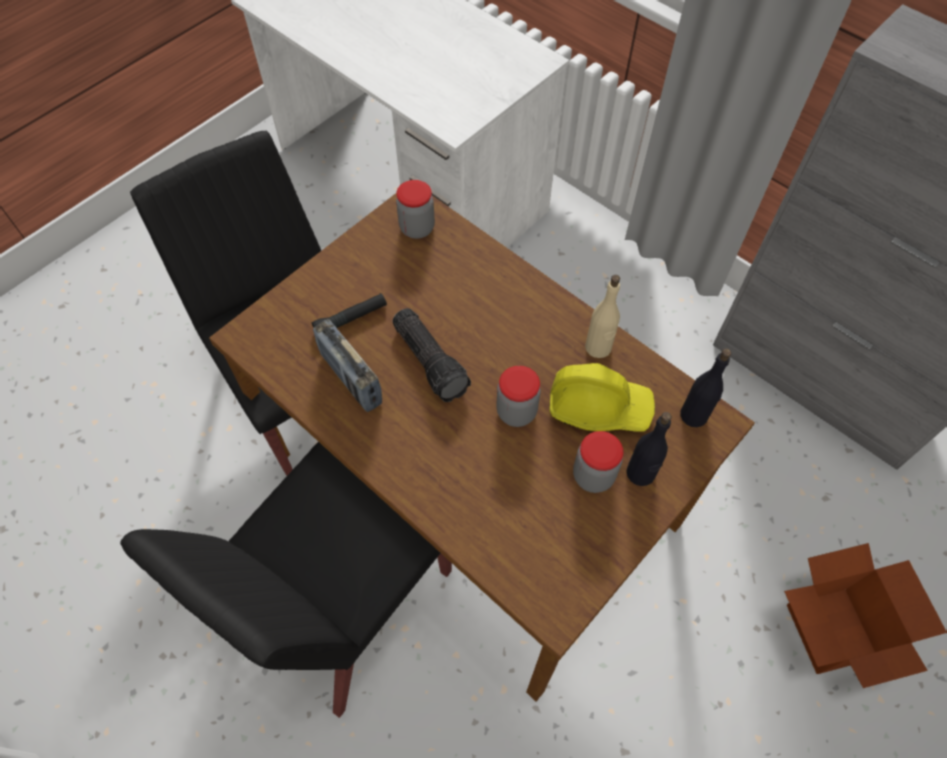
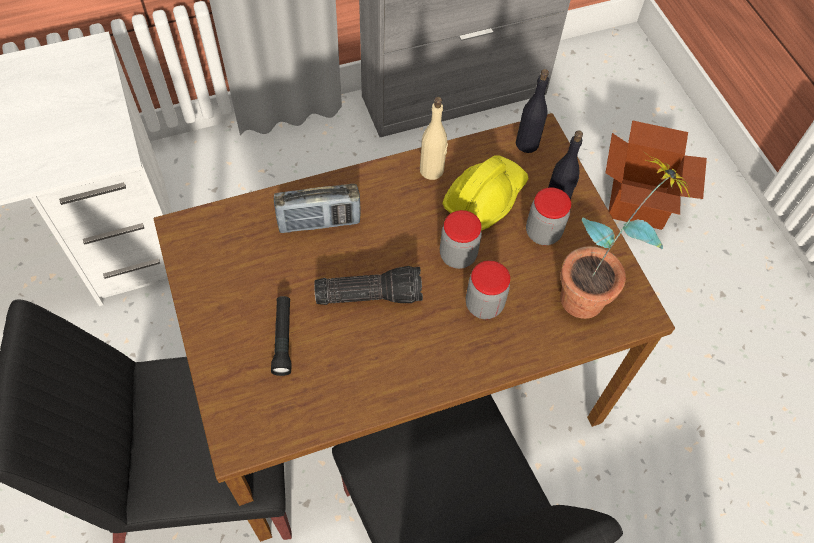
camera: 65 degrees left, 0 degrees up
radio [313,319,382,412] -> radio moved to [274,184,361,233]
jar [396,180,435,239] -> jar moved to [466,261,510,319]
none -> potted plant [560,155,691,319]

